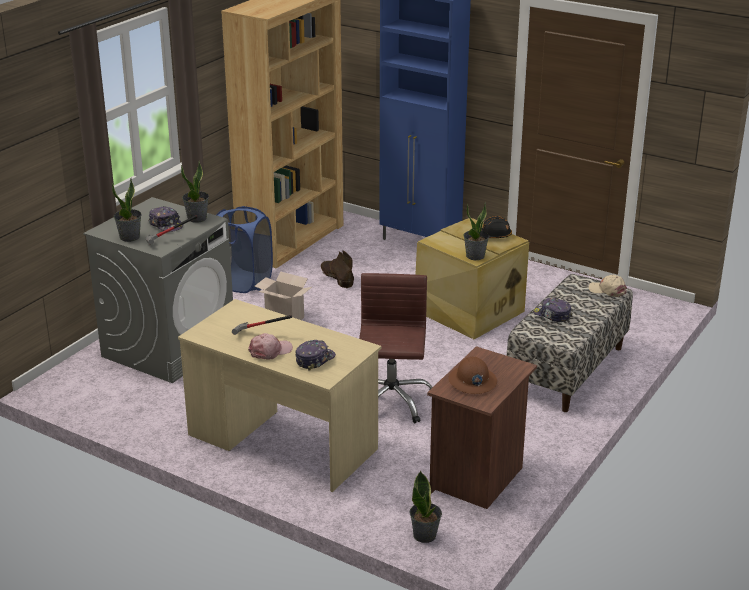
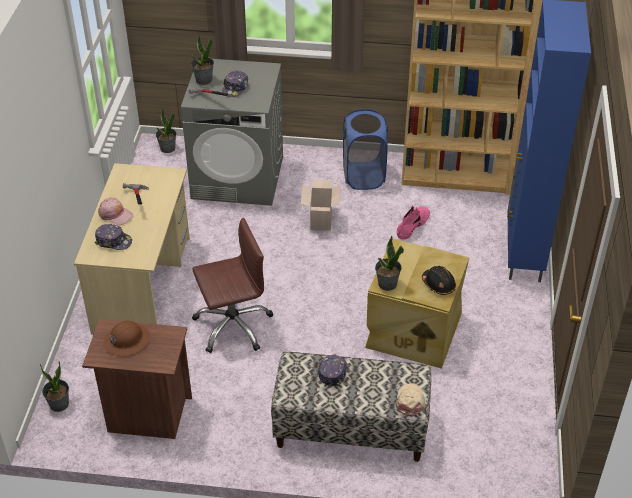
camera: 65 degrees right, 15 degrees up
potted plant [181,160,209,223] -> potted plant moved to [156,108,176,153]
brown boot [321,251,354,288] -> pink boot [397,205,430,240]

